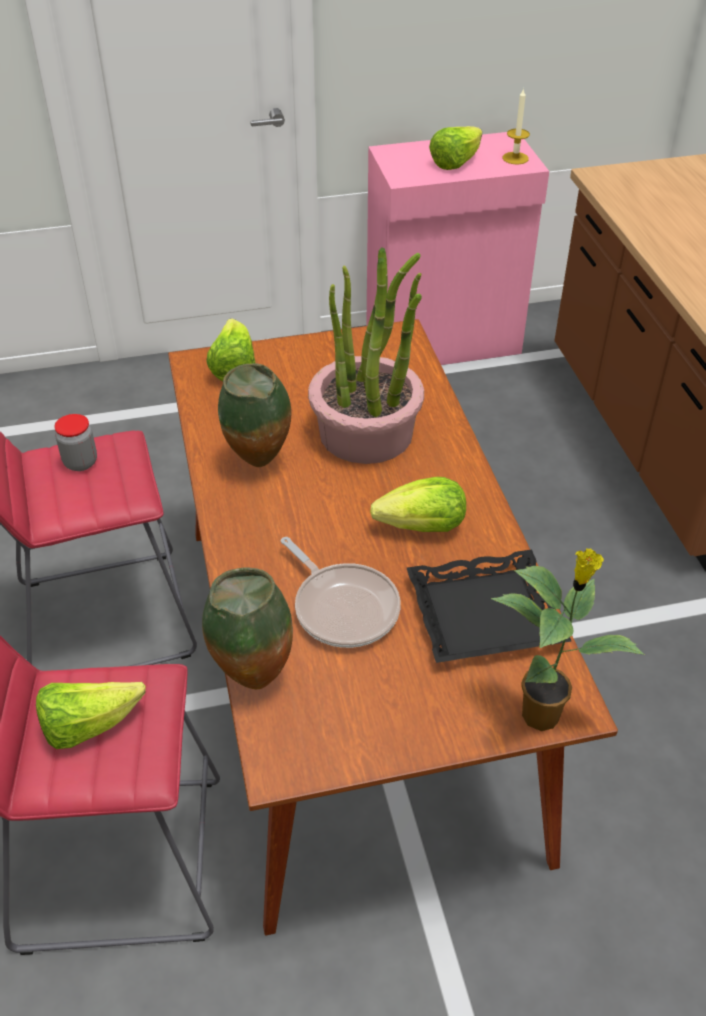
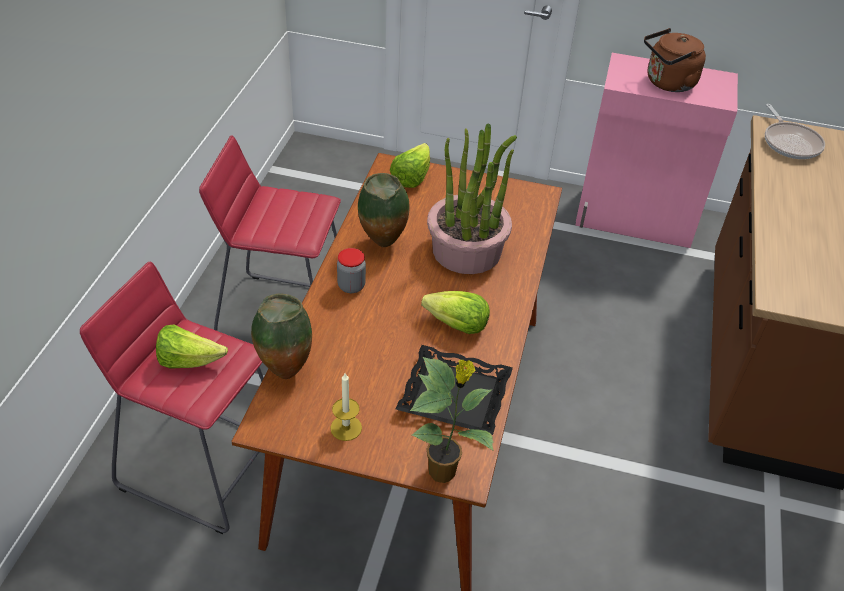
camera: 25 degrees right, 0 degrees up
jar [54,414,97,471] -> jar moved to [337,248,366,293]
frying pan [281,537,401,648] -> frying pan moved to [765,104,825,159]
lettuce [429,126,482,170] -> brown kettle [644,28,706,92]
candle [503,88,530,164] -> candle moved to [330,373,362,441]

